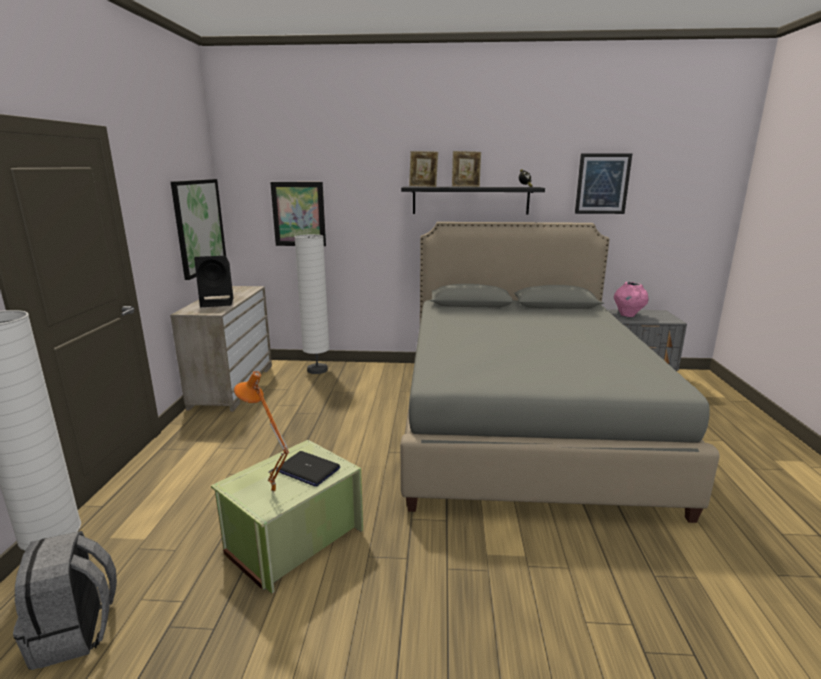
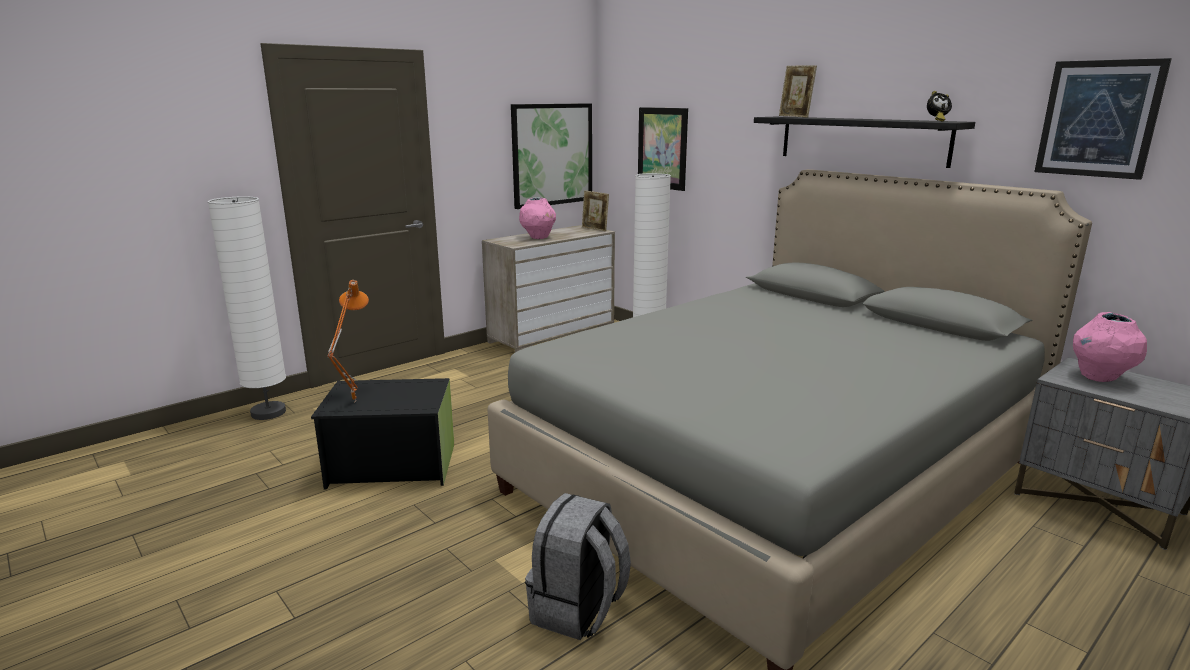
camera: 45 degrees right, 0 degrees up
grey backpack [13,531,117,670] -> grey backpack moved to [525,493,631,640]
black speaker [194,256,233,307] -> pink vase [519,197,556,239]
green storage box [211,440,363,594] -> black storage box [311,378,454,490]
laptop [276,451,340,486] -> none
picture frame [452,151,481,187] -> picture frame moved to [582,191,609,231]

